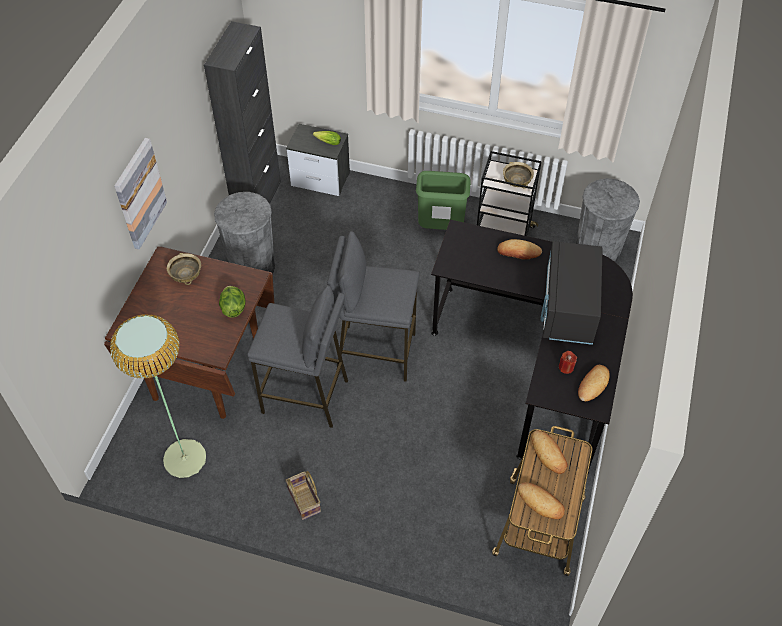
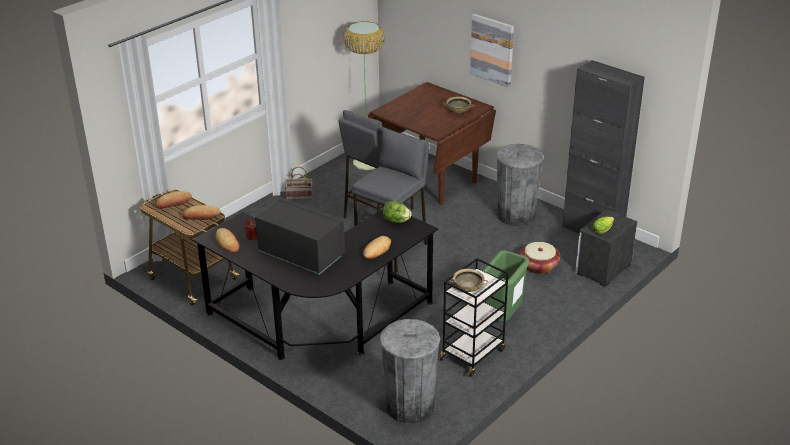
camera: 115 degrees right, 20 degrees down
lettuce [219,286,246,318] -> lettuce moved to [383,201,412,223]
none -> basket [520,242,560,274]

